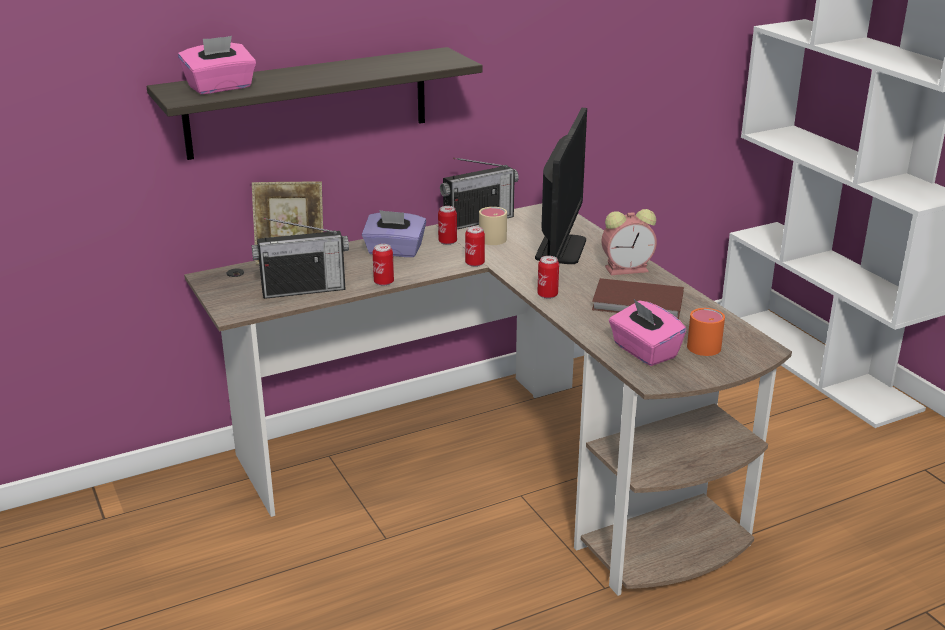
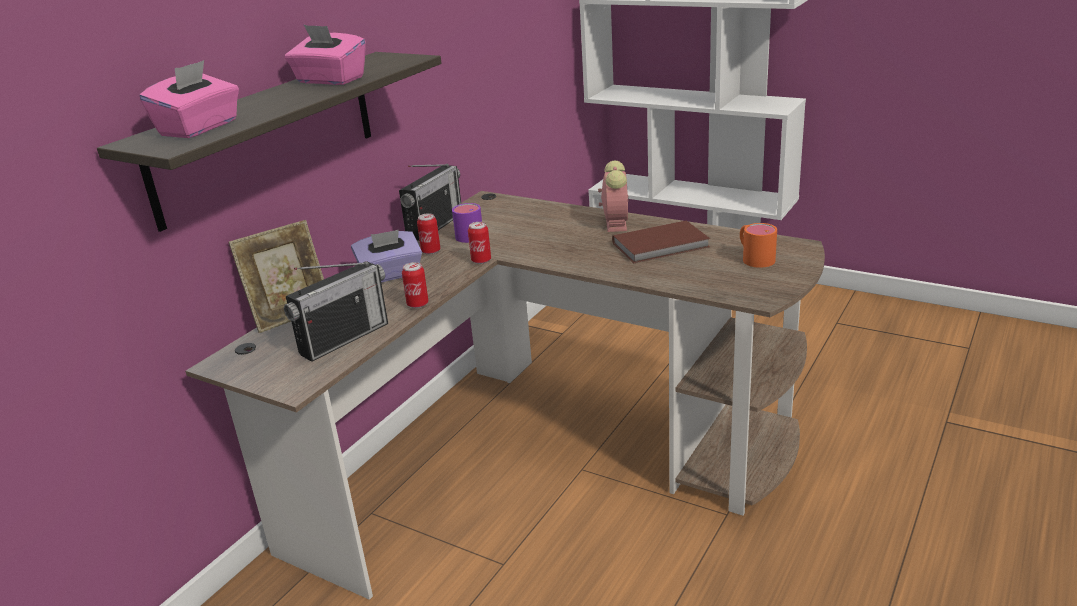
camera: 30 degrees left, 0 degrees up
beige mug [479,207,507,245] -> purple mug [452,203,482,243]
monitor [535,108,587,264] -> none
can [537,256,559,299] -> none
alarm clock [601,209,657,275] -> alarm clock turned 45 degrees counterclockwise [598,160,629,232]
pink tissue box [609,299,686,366] -> pink tissue box moved to [285,25,366,85]

